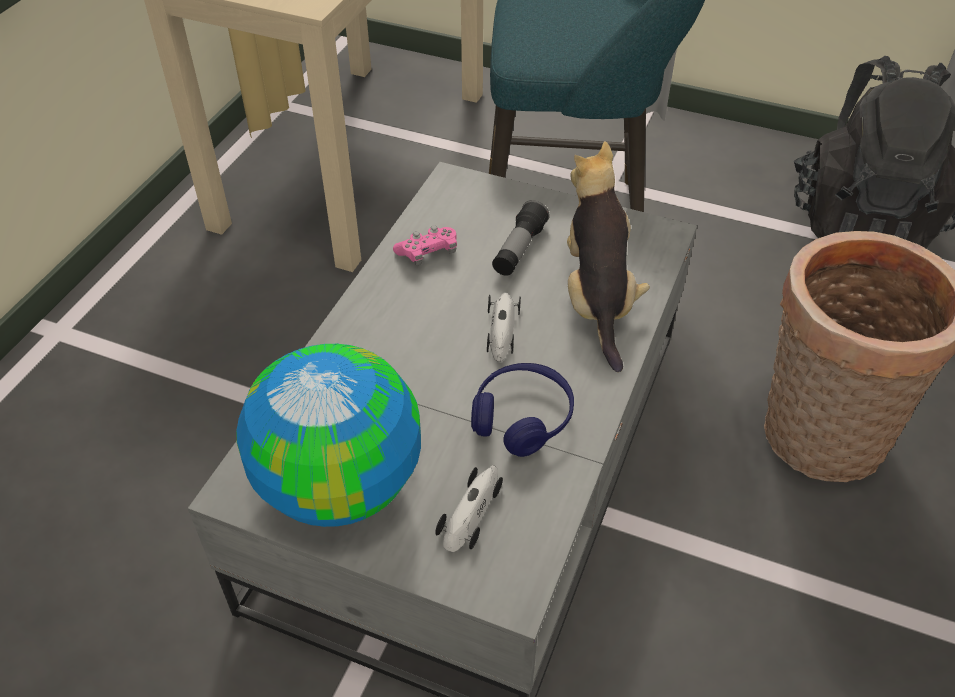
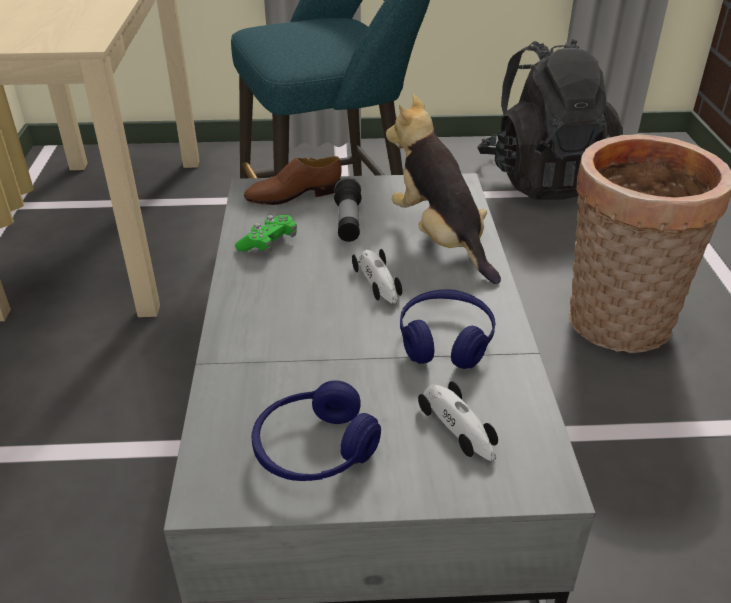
camera: 25 degrees left, 10 degrees down
globe [236,343,421,527] -> blue headphones [251,380,381,481]
pink game controller [393,225,457,265] -> green game controller [235,215,297,253]
toy car [435,465,503,552] -> toy car turned 150 degrees clockwise [418,381,498,461]
none -> brown shoe [244,156,342,205]

